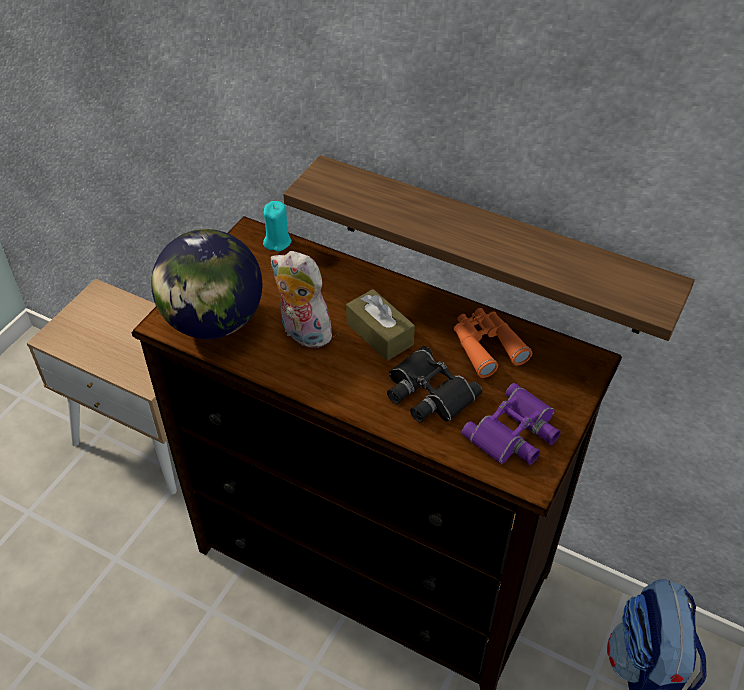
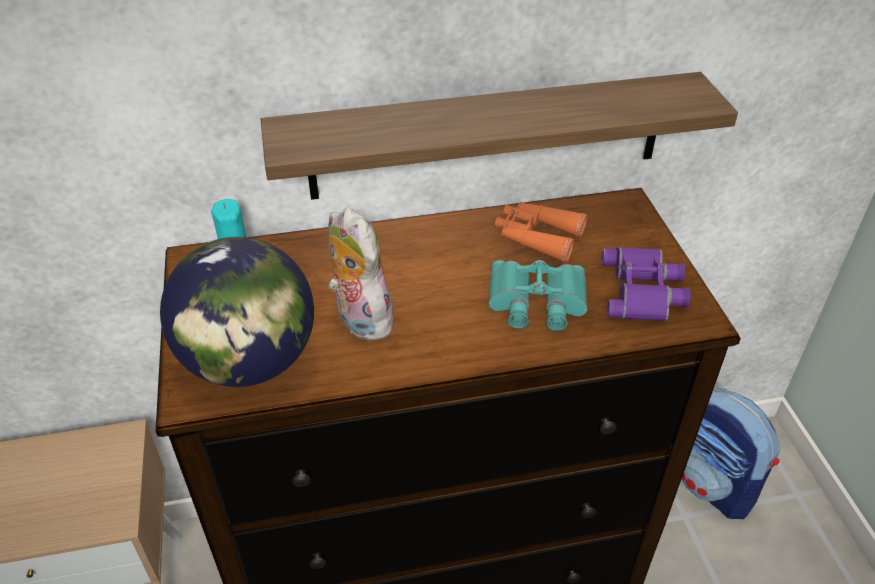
camera: 40 degrees left, 5 degrees down
plush toy [271,251,332,348] -> plush toy turned 60 degrees clockwise [328,208,393,341]
brown tissue box [346,289,415,361] -> none
black binoculars [387,346,482,422] -> turquoise binoculars [488,260,587,331]

